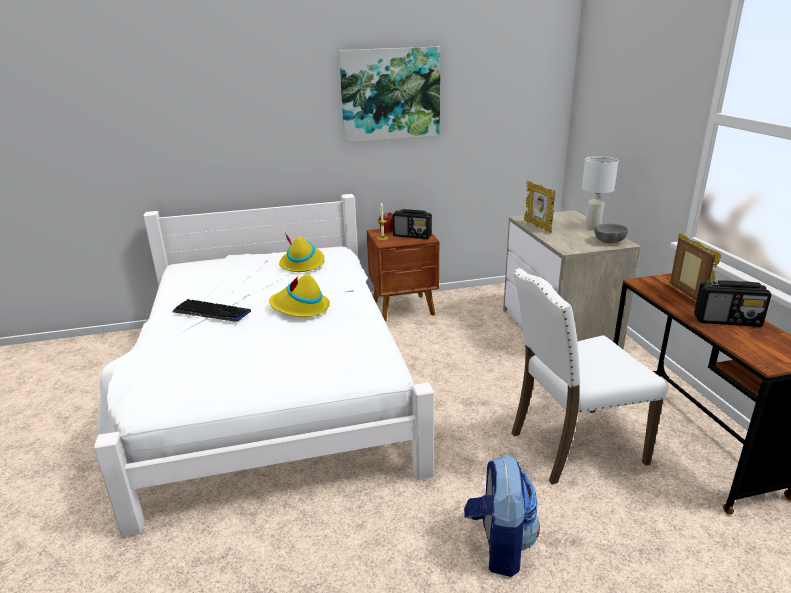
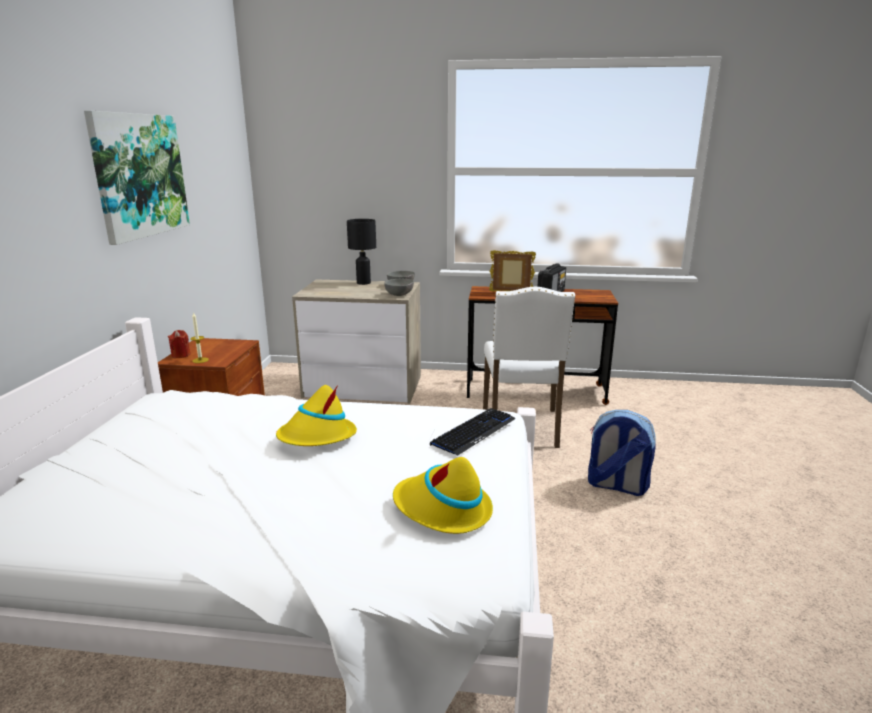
camera: 70 degrees left, 5 degrees down
keyboard [172,299,251,322] -> keyboard moved to [430,408,516,456]
yellow hat [279,233,325,272] -> yellow hat moved to [393,457,493,534]
radio [392,209,432,239] -> none
picture frame [524,180,556,233] -> none
white table lamp [582,156,619,230] -> black table lamp [347,219,376,285]
none -> grey bowl [384,279,414,296]

